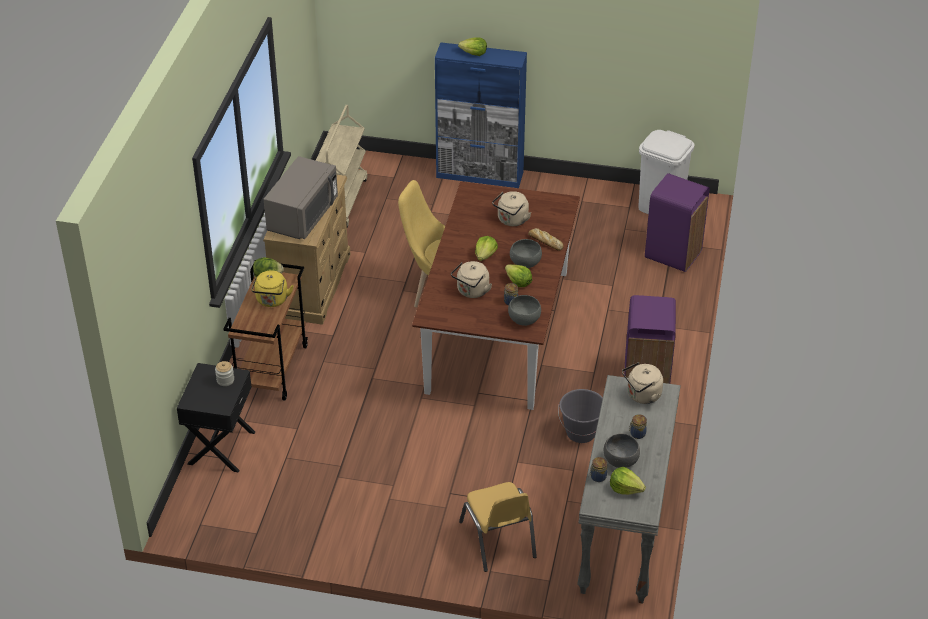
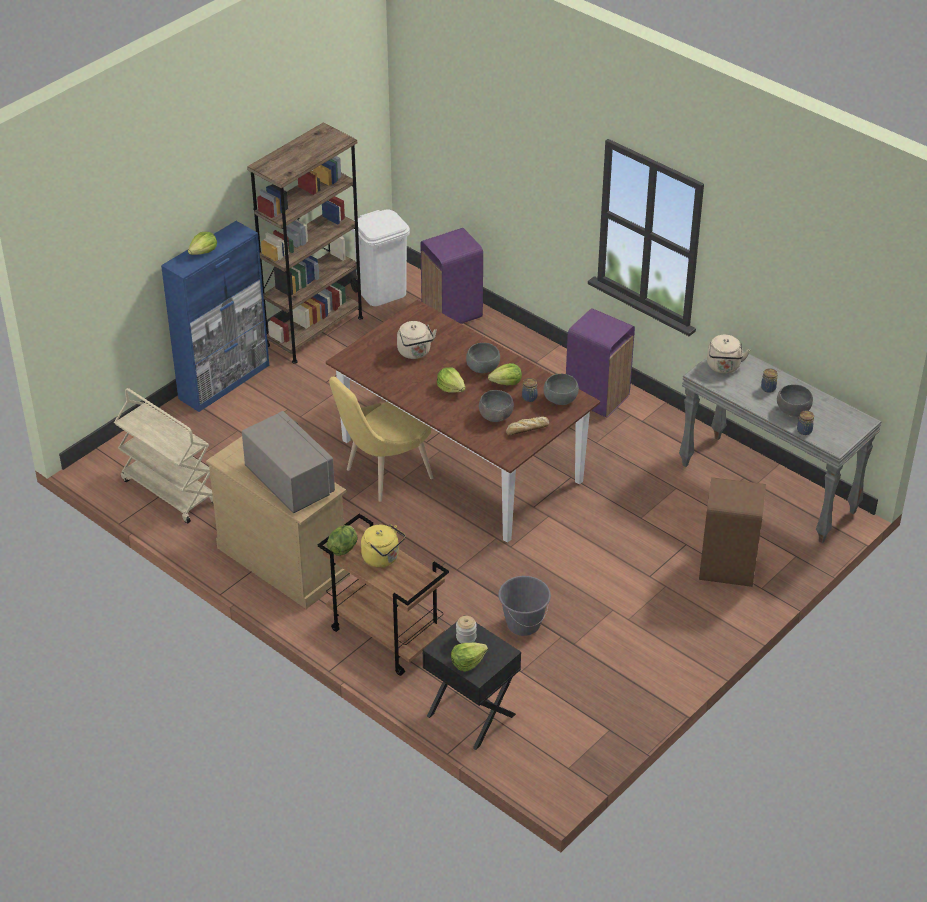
camera: 60 degrees left, 0 degrees up
beige kettle [451,261,492,298] -> grey bowl [479,390,514,422]
yellow chair [459,482,537,572] -> brown trash can [699,477,766,587]
bread [528,228,563,250] -> bread moved to [506,417,549,435]
grey bucket [558,389,603,443] -> grey bucket moved to [498,576,551,636]
lettuce [610,467,646,495] -> lettuce moved to [451,642,488,672]
none -> brown bookcase [247,123,363,364]

